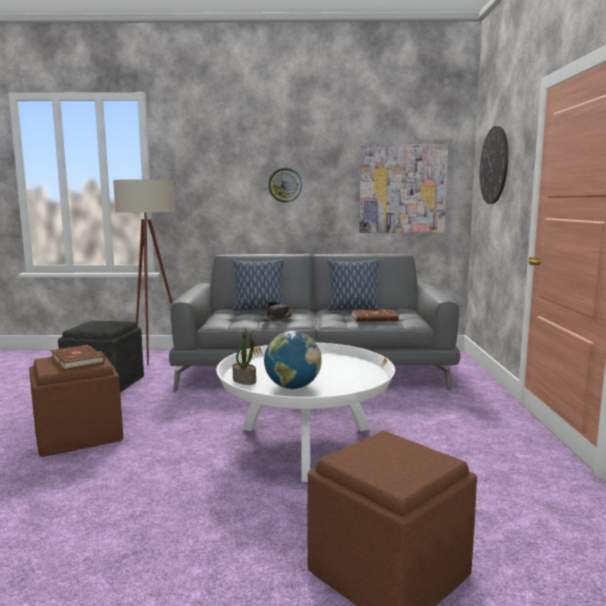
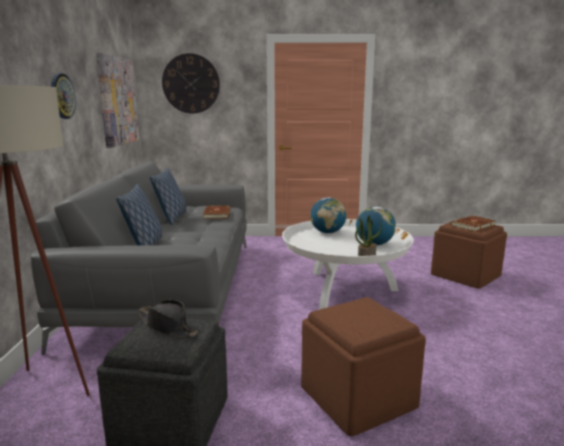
camera: 90 degrees left, 5 degrees up
brown book [50,345,105,370] -> brown book moved to [451,216,495,231]
black hat [260,301,295,322] -> black hat moved to [138,300,198,338]
none -> globe [310,197,346,233]

